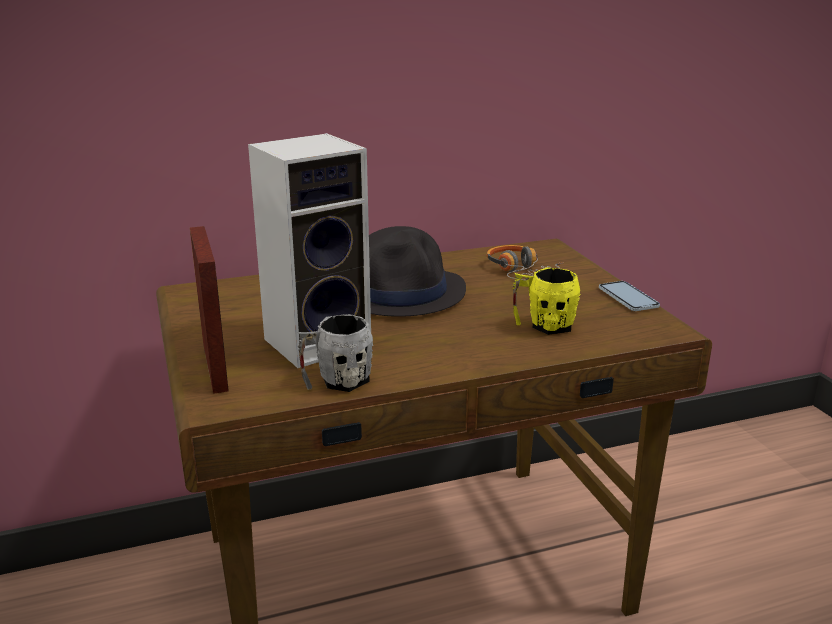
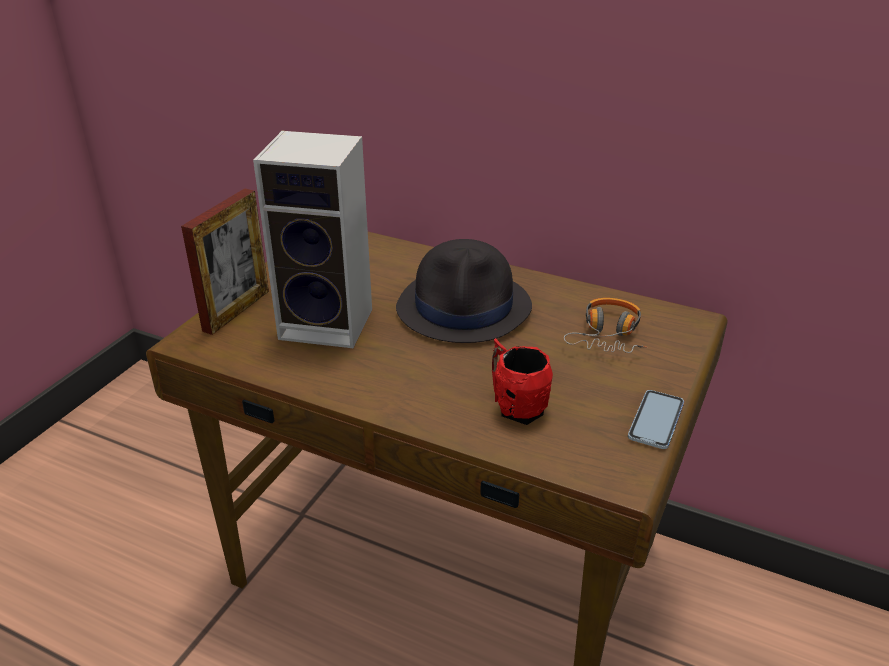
camera: 45 degrees right, 10 degrees up
grey mug [298,314,373,392] -> none
yellow mug [512,267,581,335] -> red mug [492,338,553,425]

